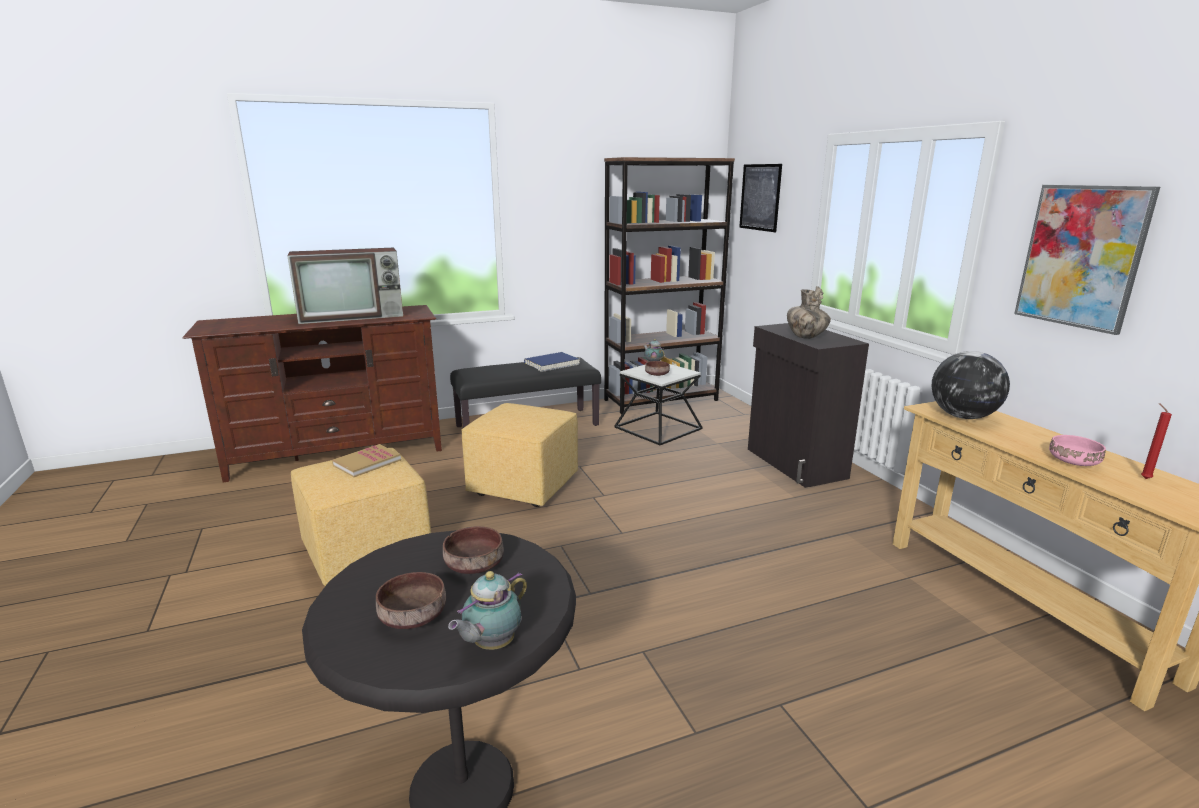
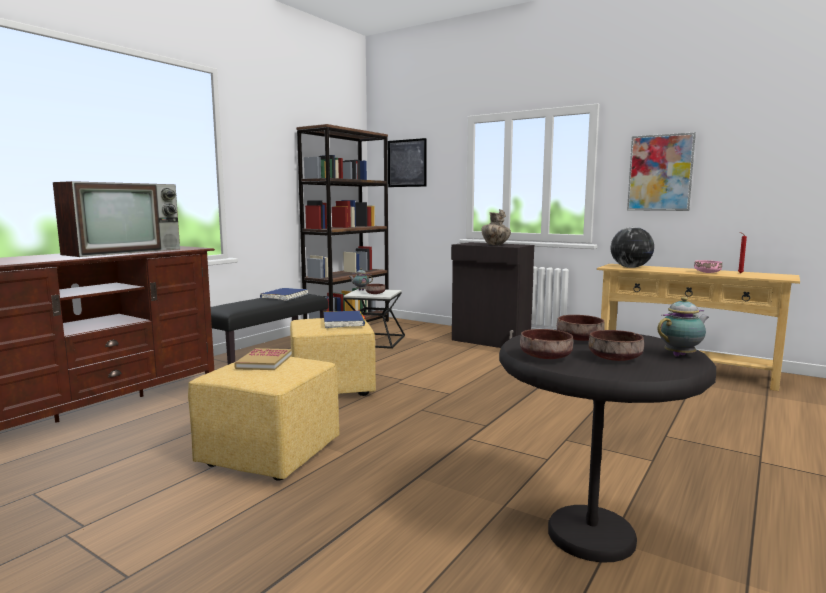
camera: 35 degrees left, 10 degrees down
teapot [448,571,527,650] -> teapot turned 120 degrees counterclockwise [657,297,709,357]
none -> blue book [323,311,366,329]
none -> brown bowl [520,329,573,359]

